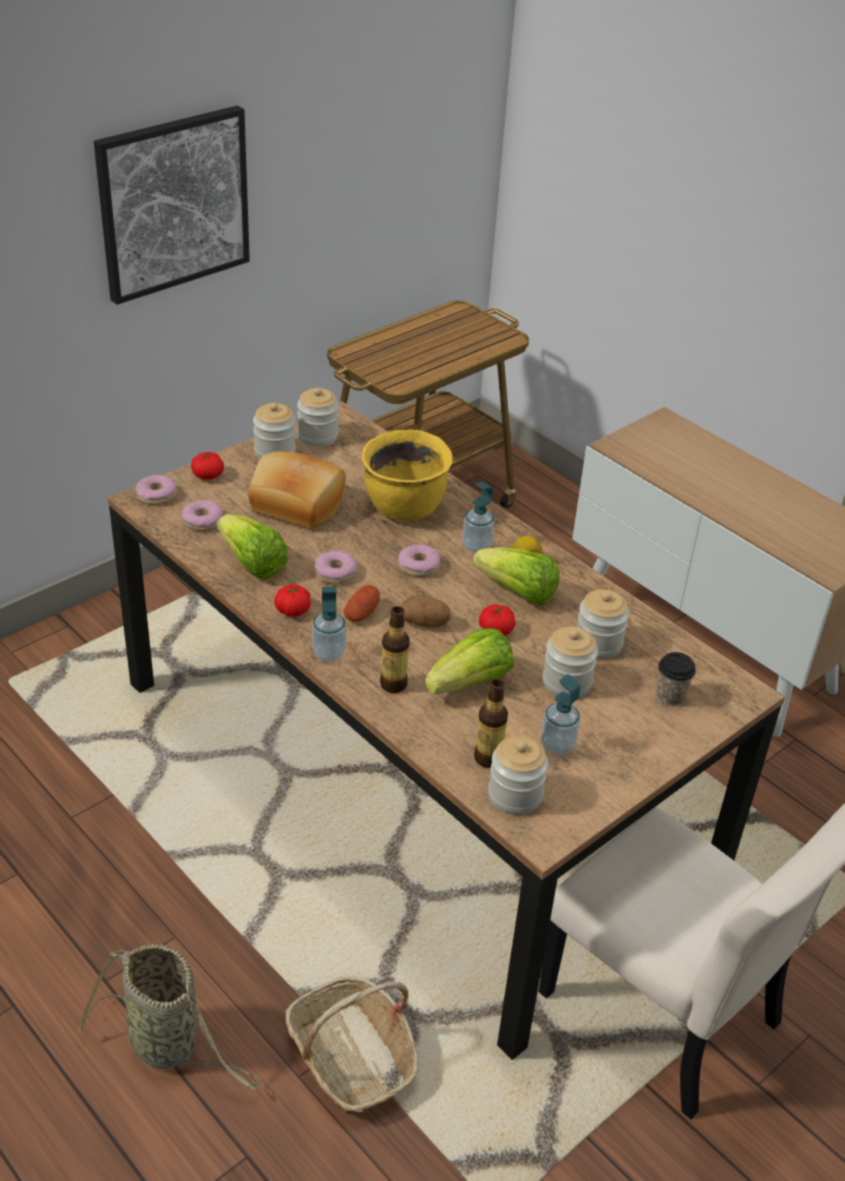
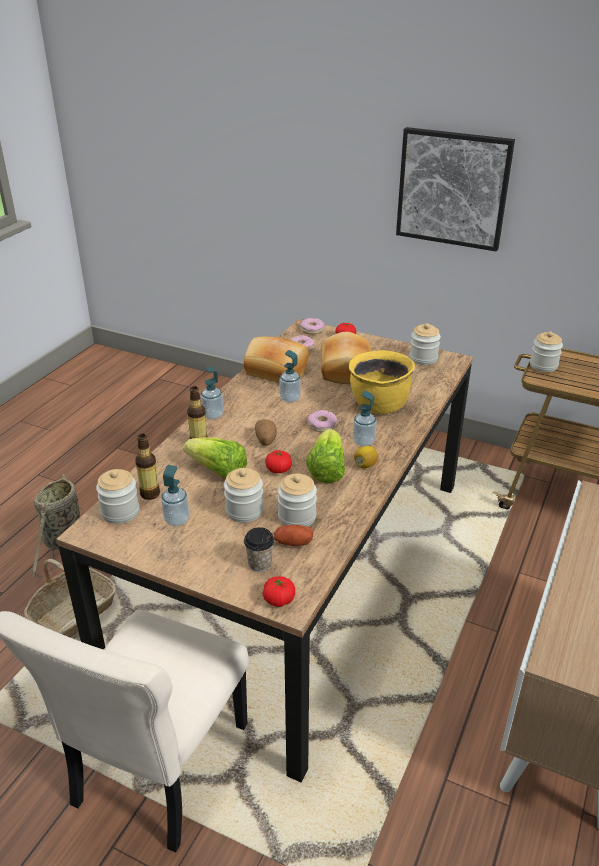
camera: 70 degrees right, 5 degrees down
lettuce [217,514,288,580] -> bread [243,337,309,383]
jar [253,403,296,459] -> jar moved to [530,331,563,372]
tomato [274,584,311,617] -> tomato moved to [263,576,295,607]
donut [314,550,357,584] -> soap dispenser [280,350,301,403]
potato [344,585,380,622] -> potato moved to [274,525,314,546]

